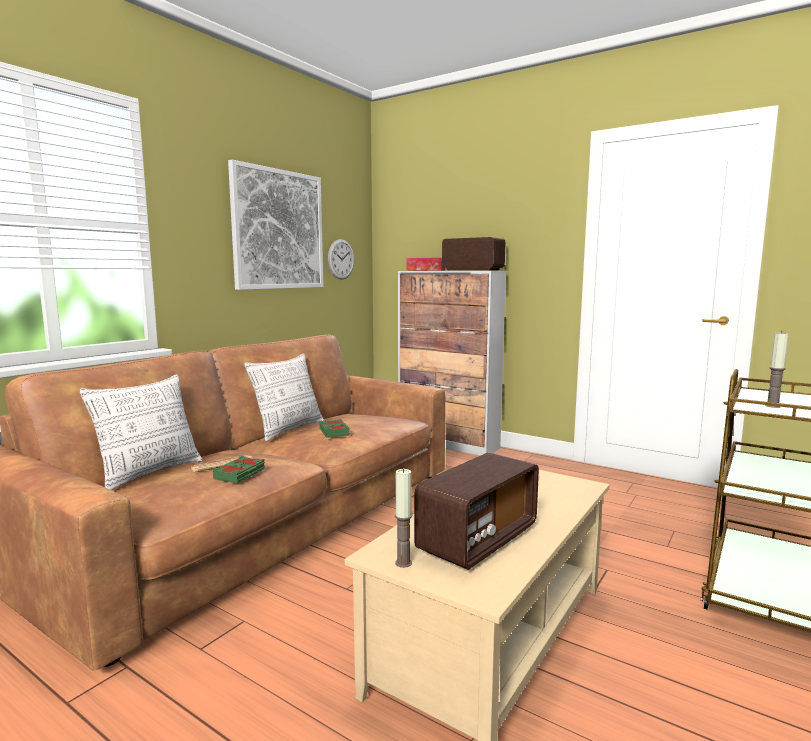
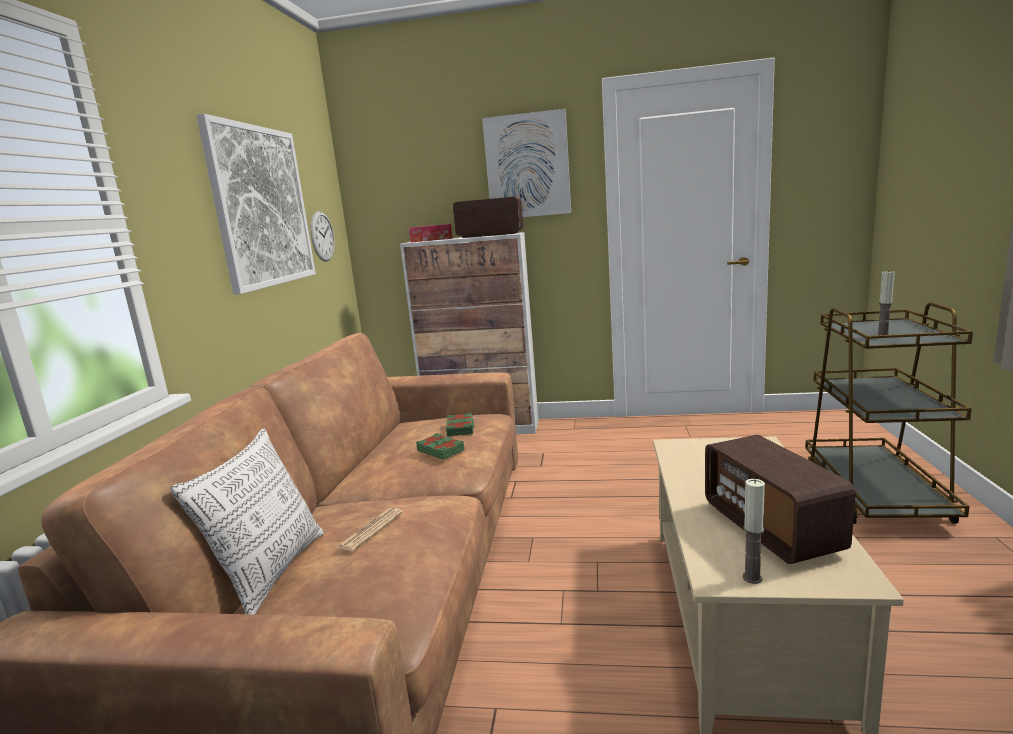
camera: 25 degrees left, 5 degrees up
green book [213,456,265,483] -> green book moved to [446,413,474,437]
pillow [244,354,324,441] -> none
radio [414,453,539,570] -> radio turned 150 degrees clockwise [705,435,855,564]
none -> picture [482,109,571,217]

